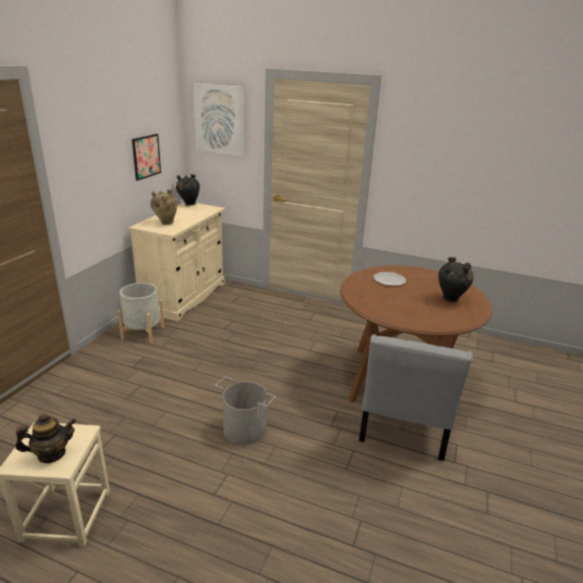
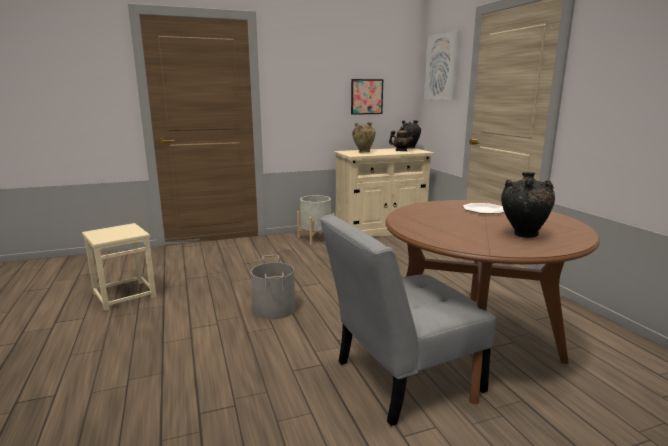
camera: 50 degrees right, 10 degrees down
teapot [16,413,76,463] -> teapot moved to [389,126,415,151]

